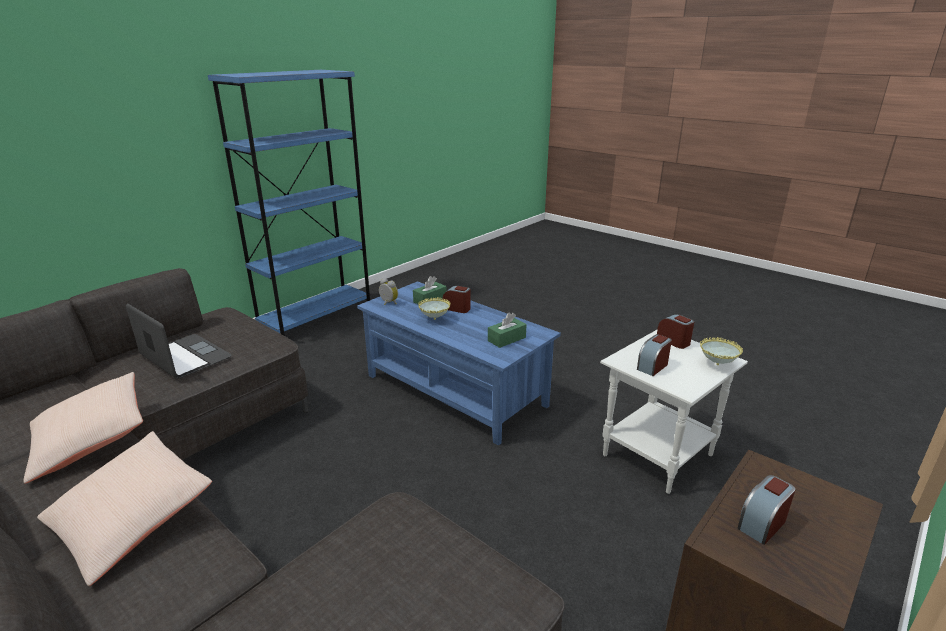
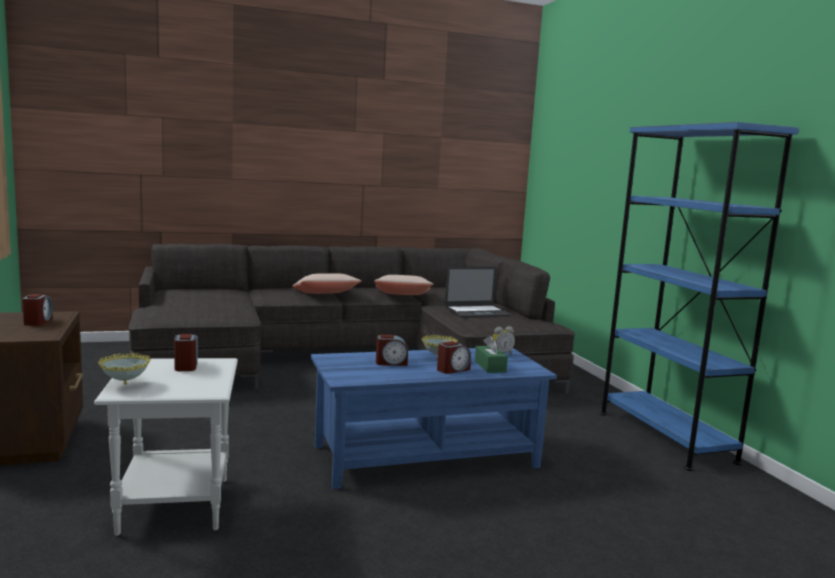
camera: 120 degrees right, 15 degrees down
green tissue box [488,313,527,348] -> none
alarm clock [657,314,694,349] -> alarm clock moved to [376,335,408,366]

